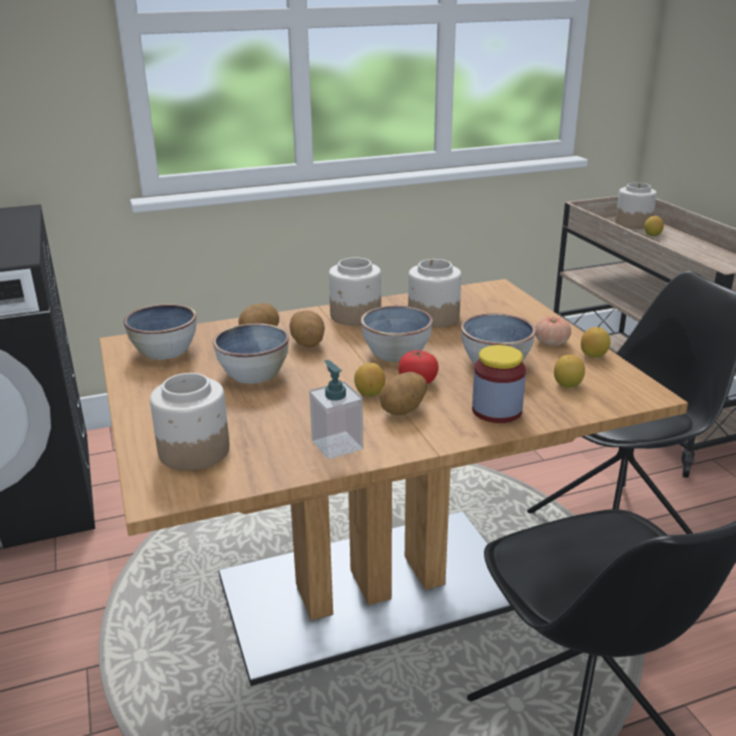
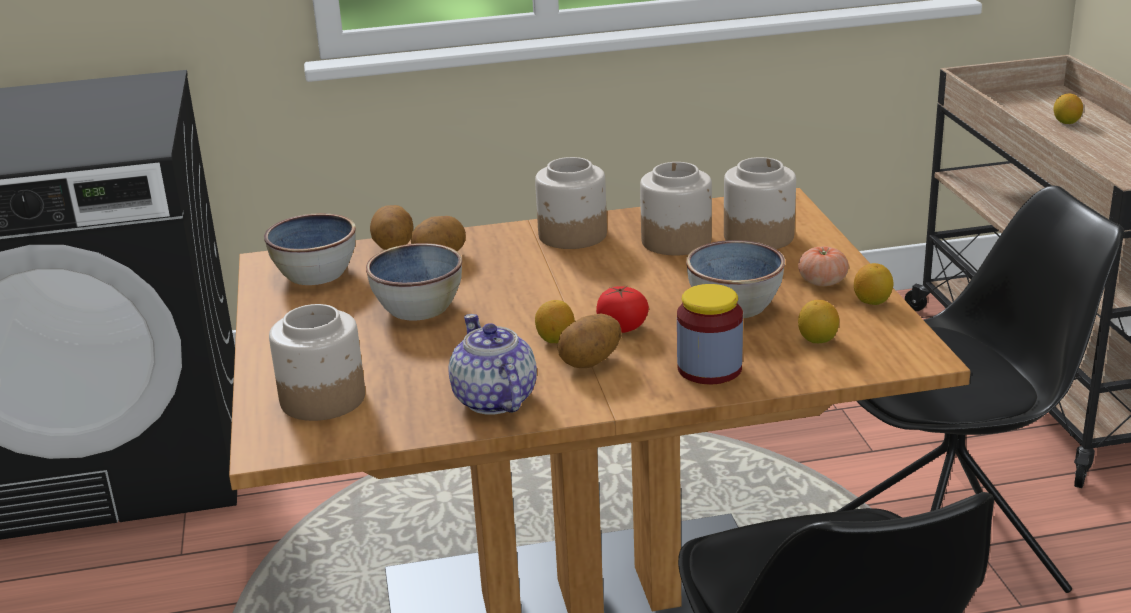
camera: 10 degrees right, 0 degrees up
potato [289,310,325,348] -> potato moved to [370,205,414,250]
soap dispenser [309,360,363,459] -> teapot [449,314,537,415]
bowl [361,306,433,362] -> none
jar [615,183,657,229] -> jar moved to [724,157,796,249]

